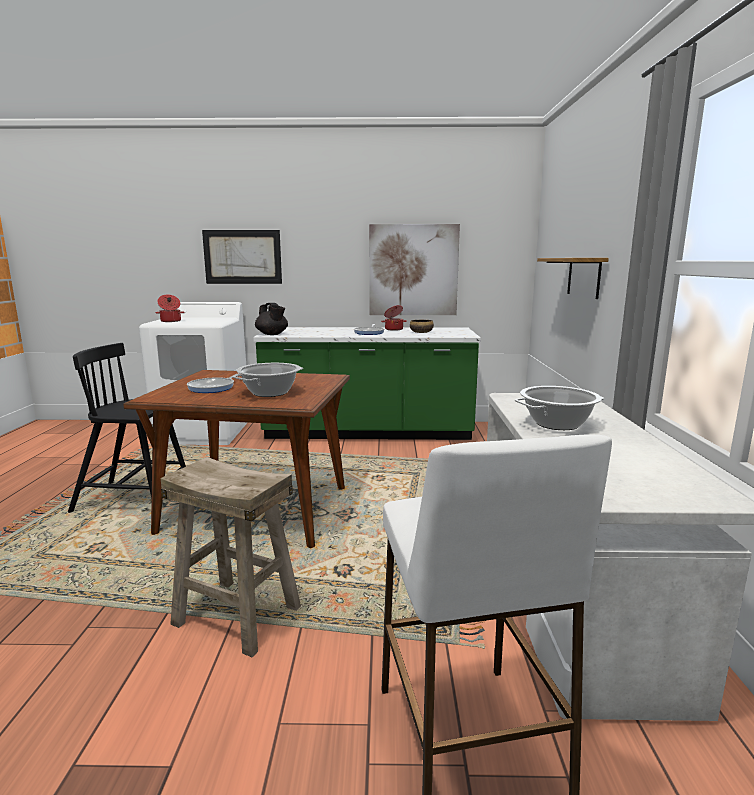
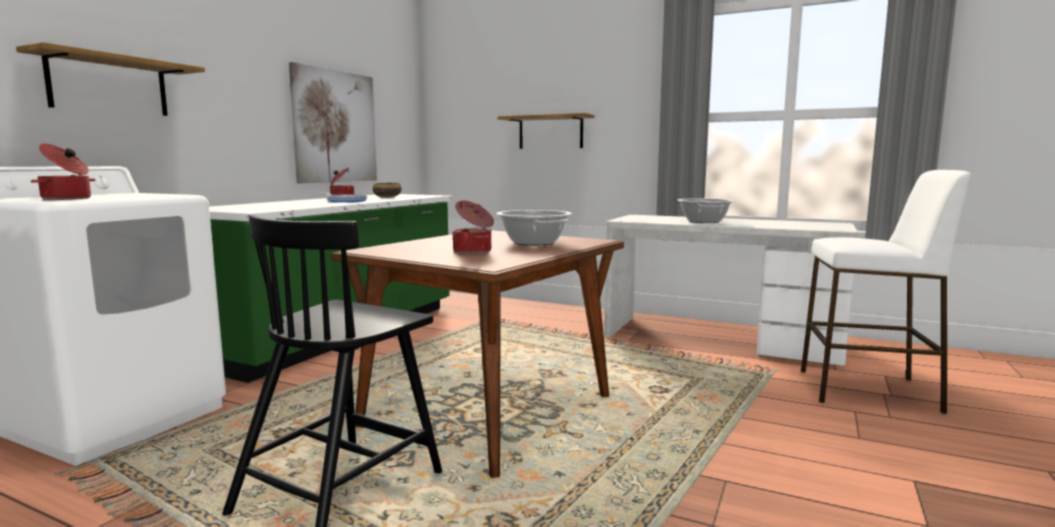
camera: 65 degrees left, 5 degrees down
beige stool [160,457,301,657] -> none
frying pan [187,373,240,393] -> cooking pot [452,200,494,254]
picture [202,230,282,284] -> shelf [16,42,205,116]
black teapot [255,303,288,335] -> none

